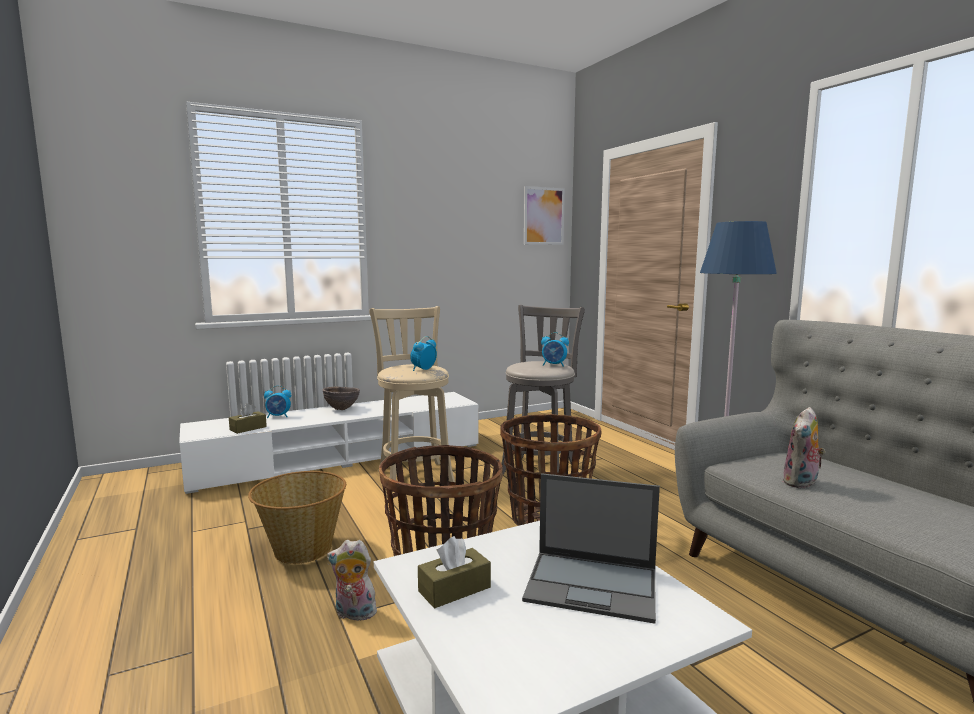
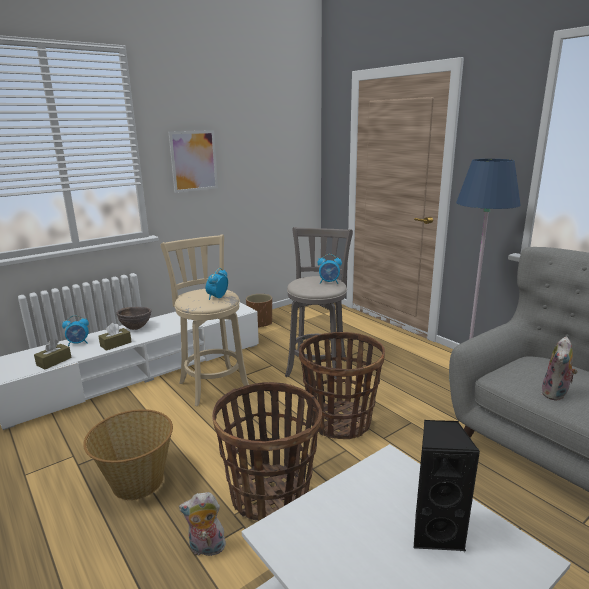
camera: 10 degrees left, 10 degrees up
brown tissue box [418,536,491,609] -> brown tissue box moved to [99,323,132,351]
laptop [522,473,660,624] -> black speaker [414,420,480,552]
picture [524,186,565,245] -> picture moved to [169,130,218,193]
none -> brown planter [246,294,272,328]

